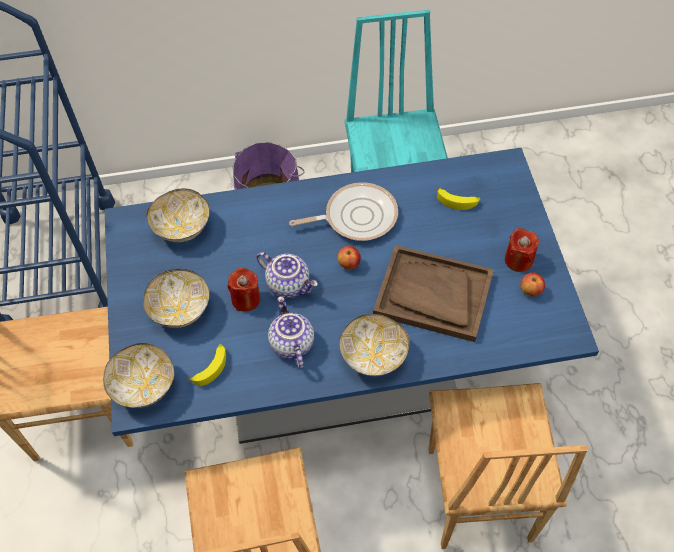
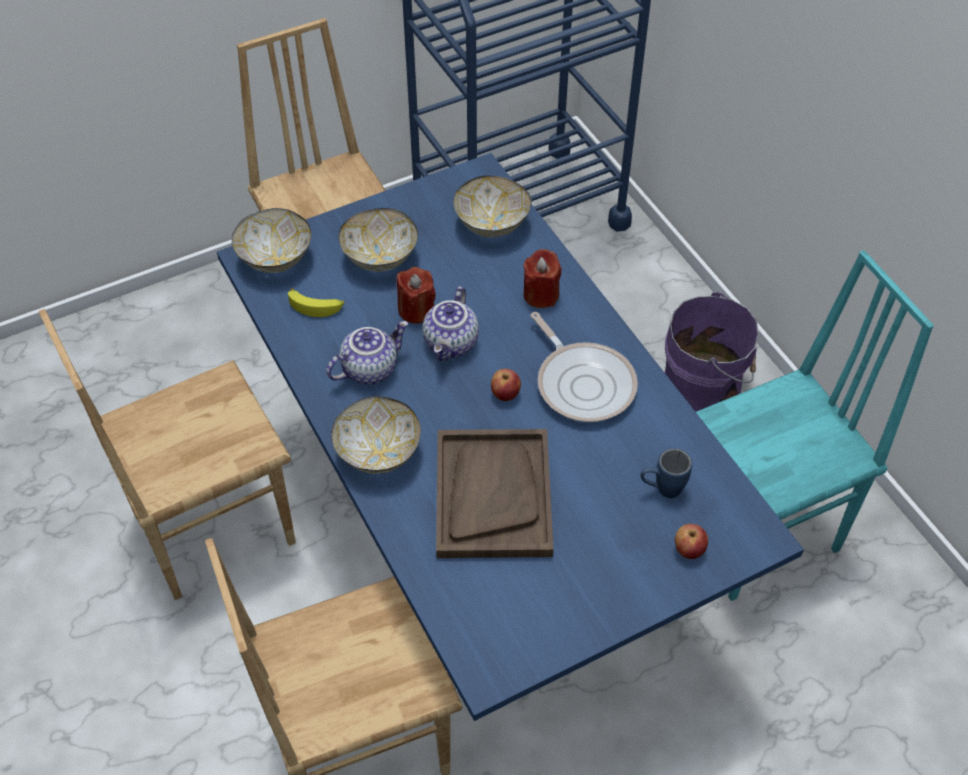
camera: 70 degrees right, 5 degrees down
banana [437,187,481,210] -> blue mug [640,448,692,498]
red candle [505,228,539,272] -> red candle moved to [523,249,561,308]
apple [520,272,545,297] -> apple moved to [675,524,708,559]

